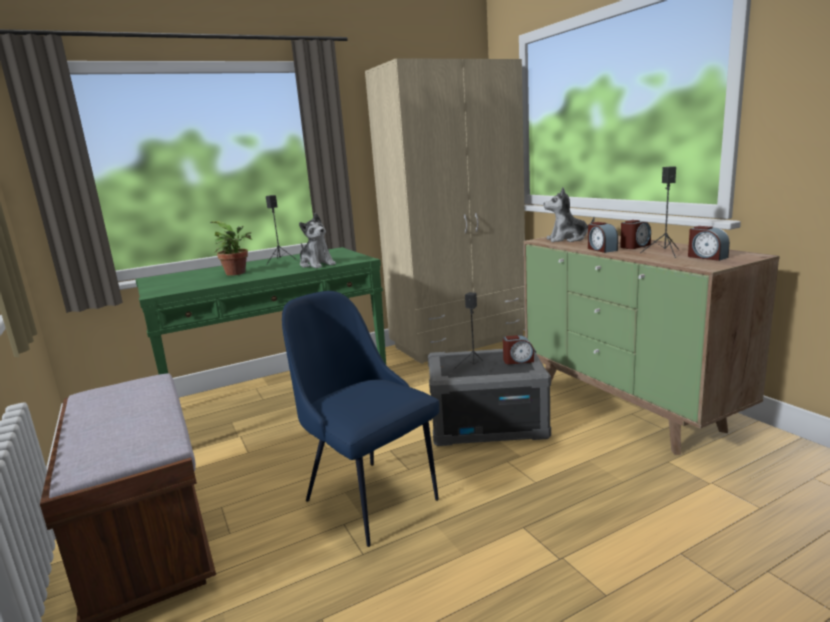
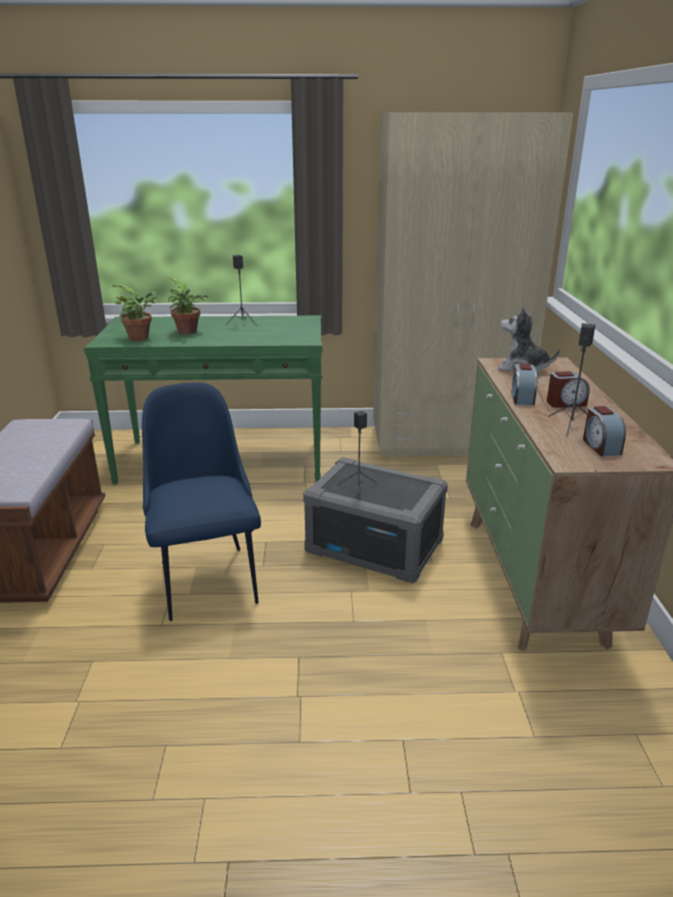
camera: 25 degrees right, 10 degrees up
plush toy [299,213,336,268] -> none
alarm clock [503,335,534,364] -> none
none -> potted plant [113,284,157,341]

